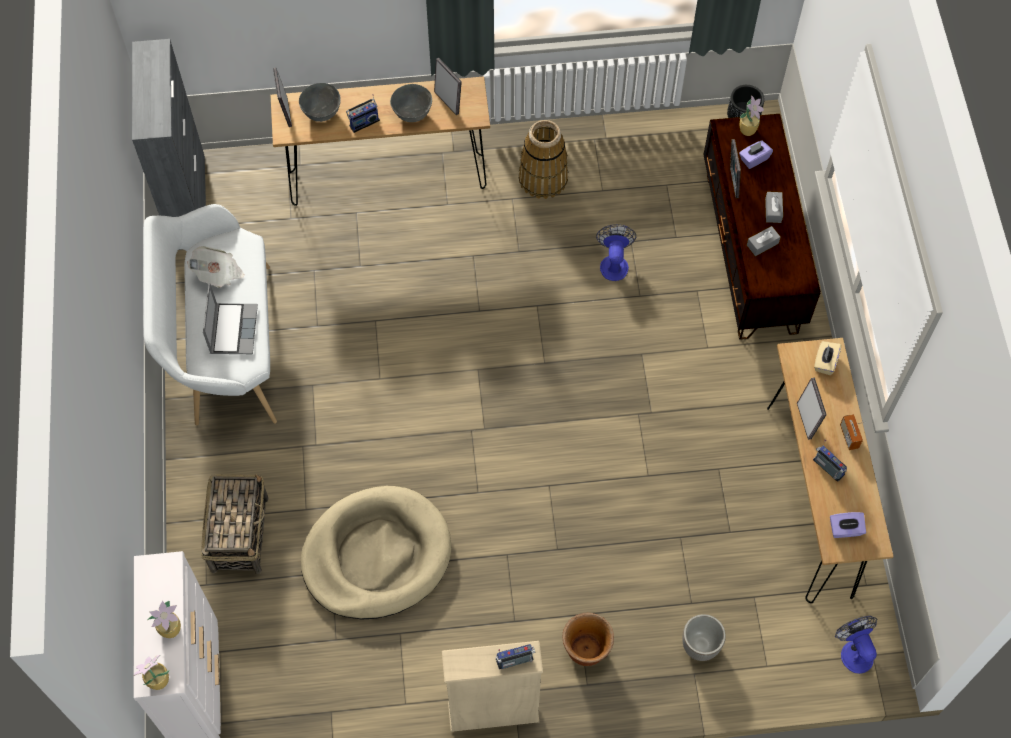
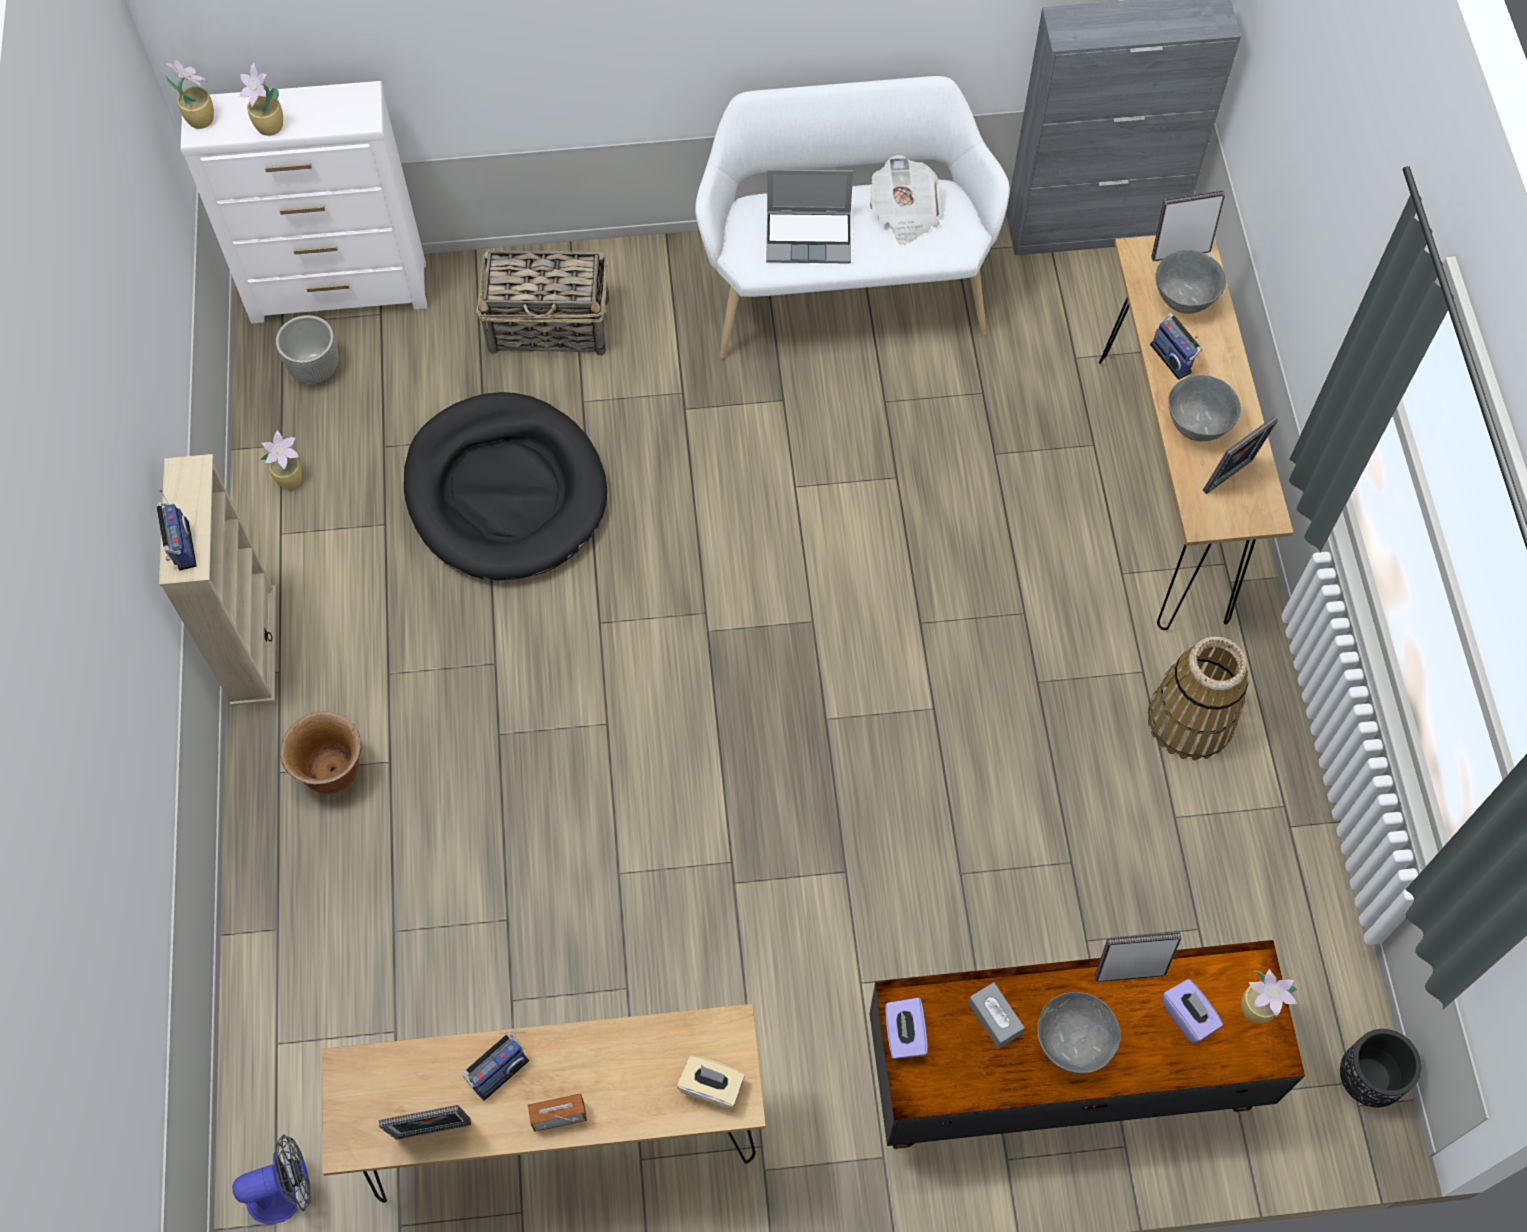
camera: 90 degrees right, 0 degrees up
beige dog bed [301,486,451,620] -> black dog bed [404,392,607,580]
fan [596,224,636,281] -> none
planter [682,614,726,661] -> planter moved to [276,315,338,383]
grey tissue box [765,192,783,223] -> grey bowl [1037,992,1121,1074]
picture frame [797,378,827,440] -> picture frame moved to [379,1105,471,1140]
purple tissue box [830,512,866,538] -> purple tissue box moved to [886,997,928,1059]
none -> potted plant [260,430,302,489]

